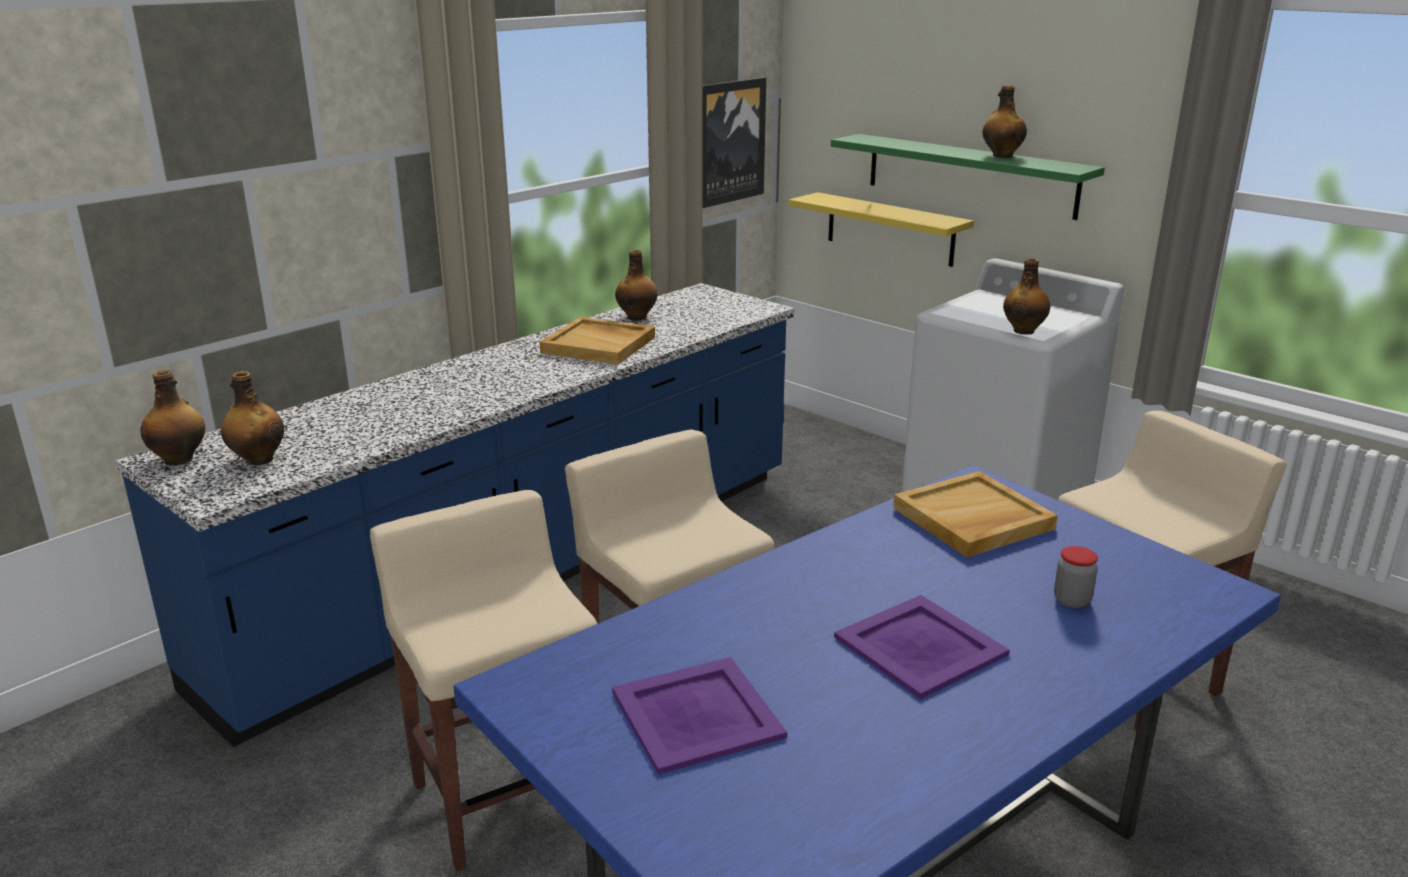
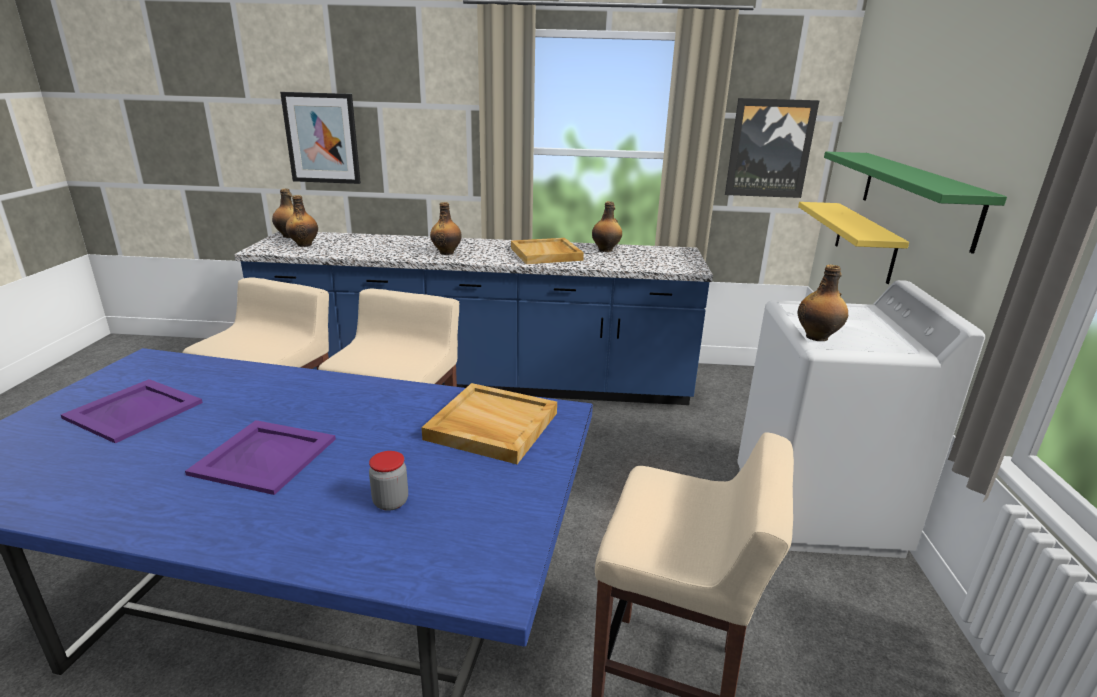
camera: 50 degrees right, 0 degrees up
bottle [982,85,1027,158] -> bottle moved to [430,202,462,255]
none -> picture [280,92,361,184]

